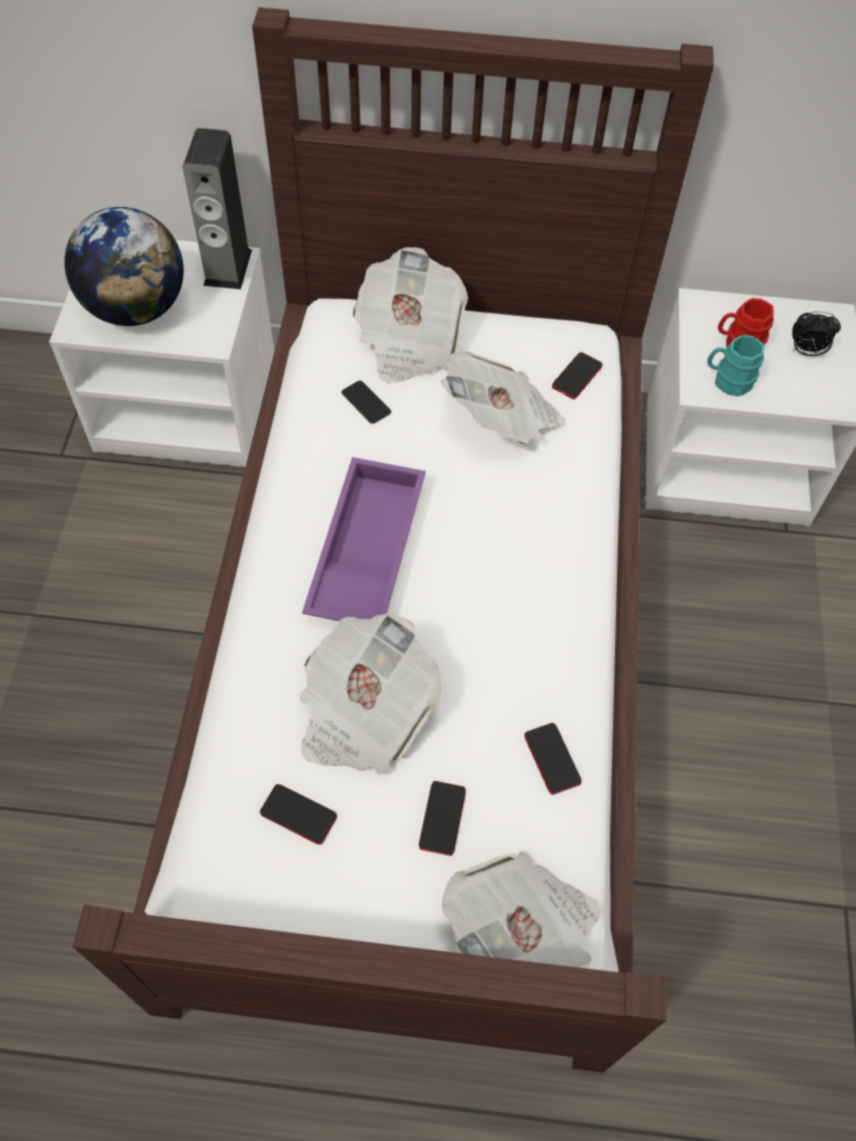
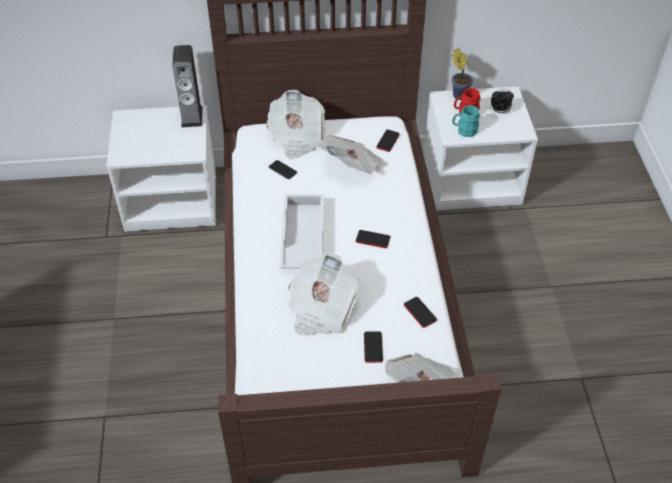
camera: 10 degrees left, 10 degrees down
globe [64,207,184,326] -> none
phone [260,784,337,845] -> phone moved to [356,230,390,248]
purple tray [302,457,426,621] -> white tray [279,194,324,269]
none -> potted plant [452,48,473,100]

